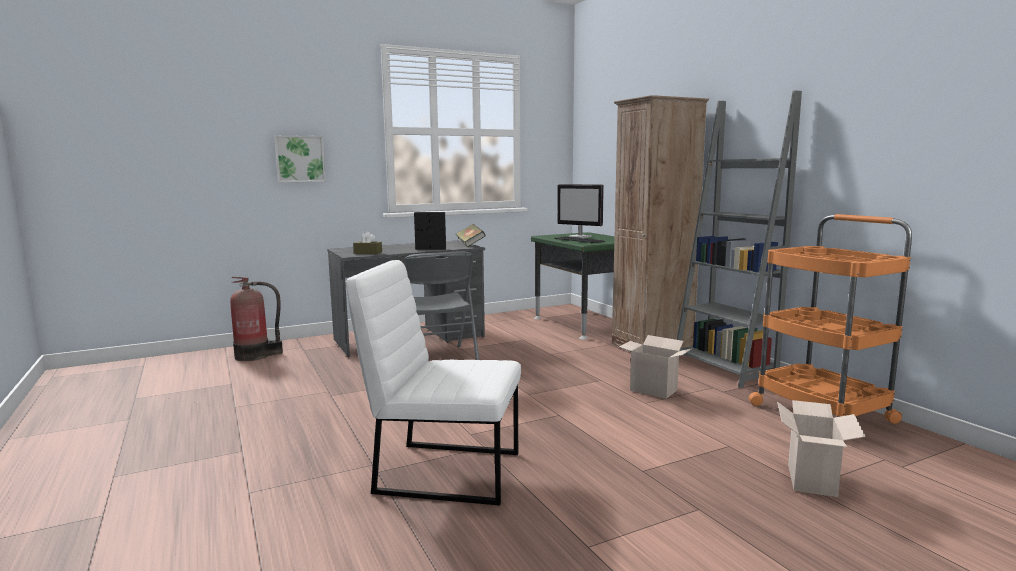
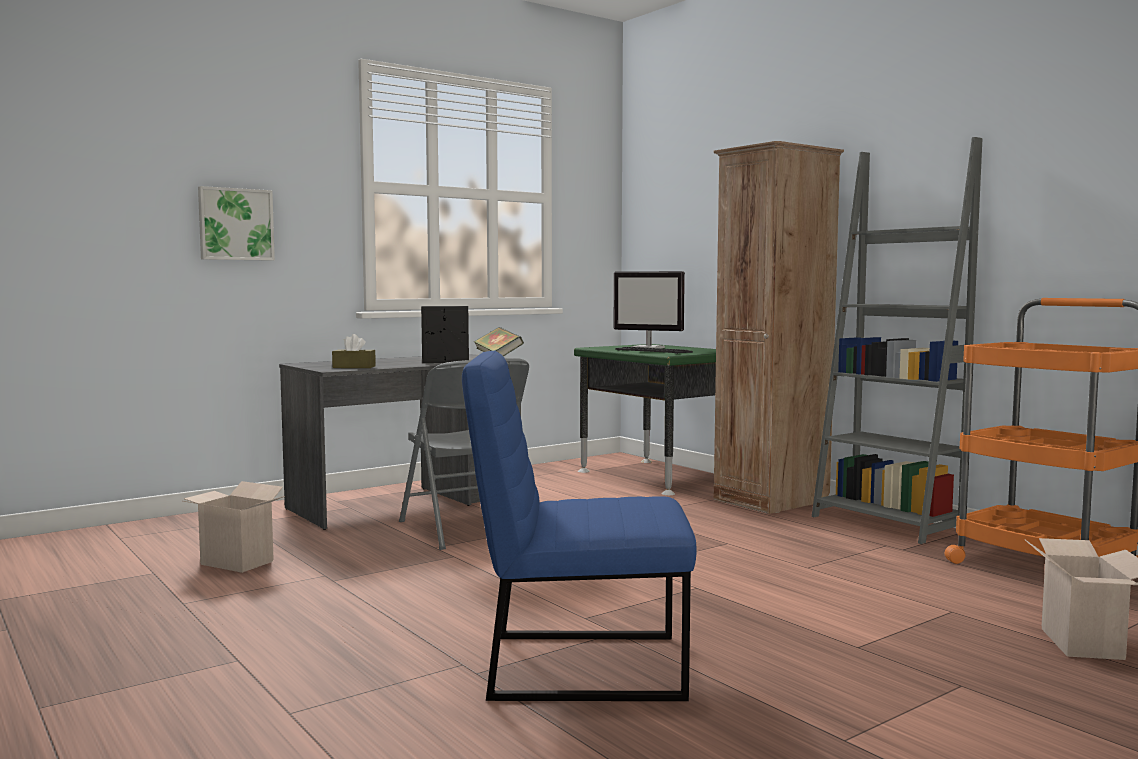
camera: 10 degrees left, 5 degrees down
fire extinguisher [230,277,283,361] -> none
white chair [346,260,521,506] -> blue chair [462,351,697,701]
cardboard box [619,335,692,399] -> cardboard box moved to [183,481,285,573]

